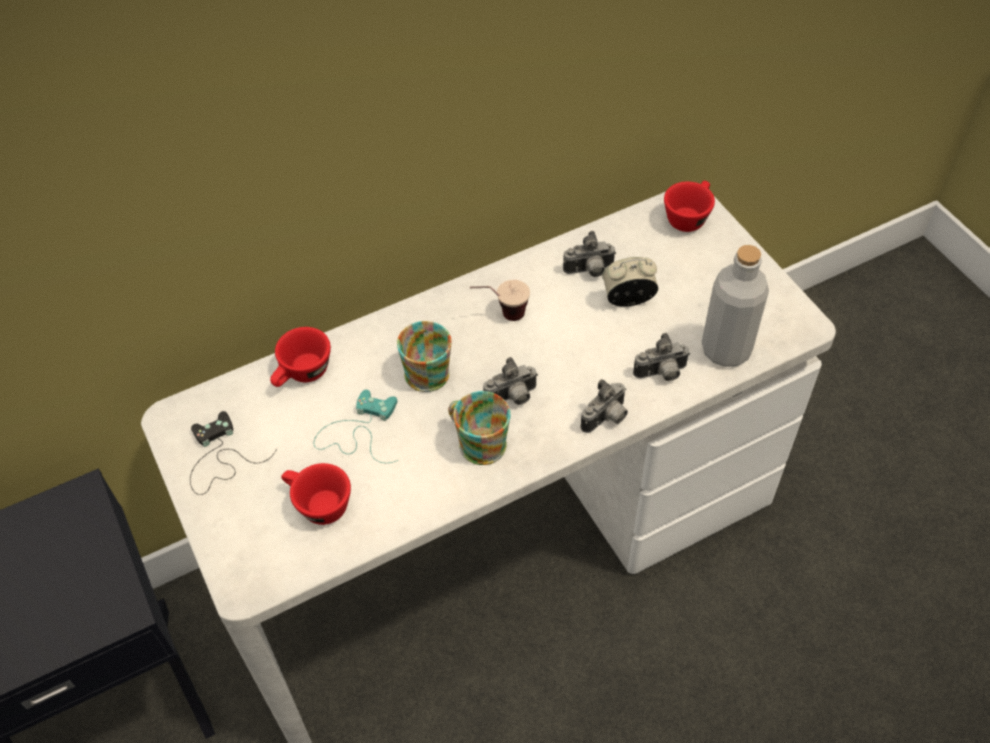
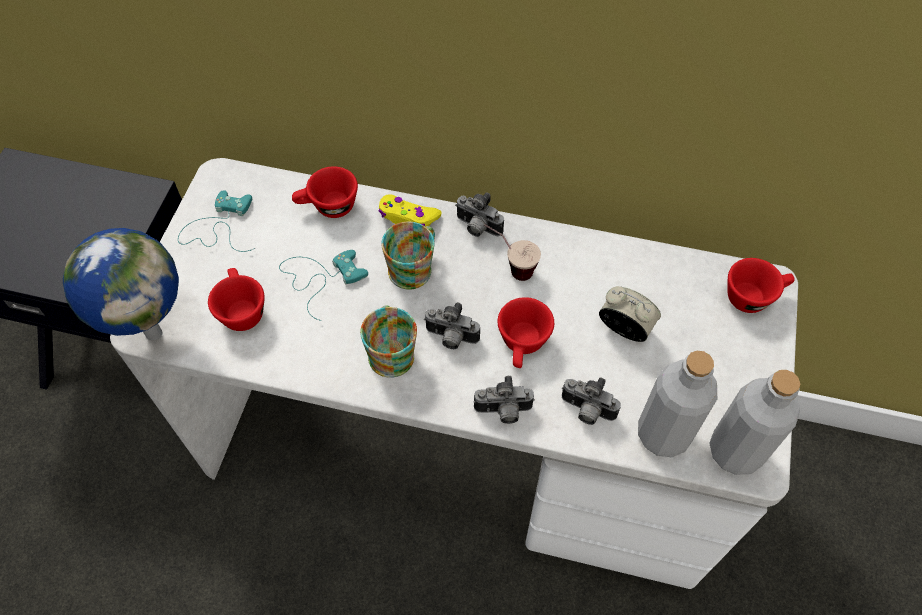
camera: 40 degrees right, 5 degrees up
black game controller [190,411,277,495] -> turquoise game controller [178,190,255,252]
camera [563,231,616,277] -> camera moved to [455,192,504,237]
none -> globe [63,228,179,340]
none -> yellow game controller [378,194,442,227]
none -> red cup [498,297,554,368]
none -> grey bottle [709,370,800,475]

